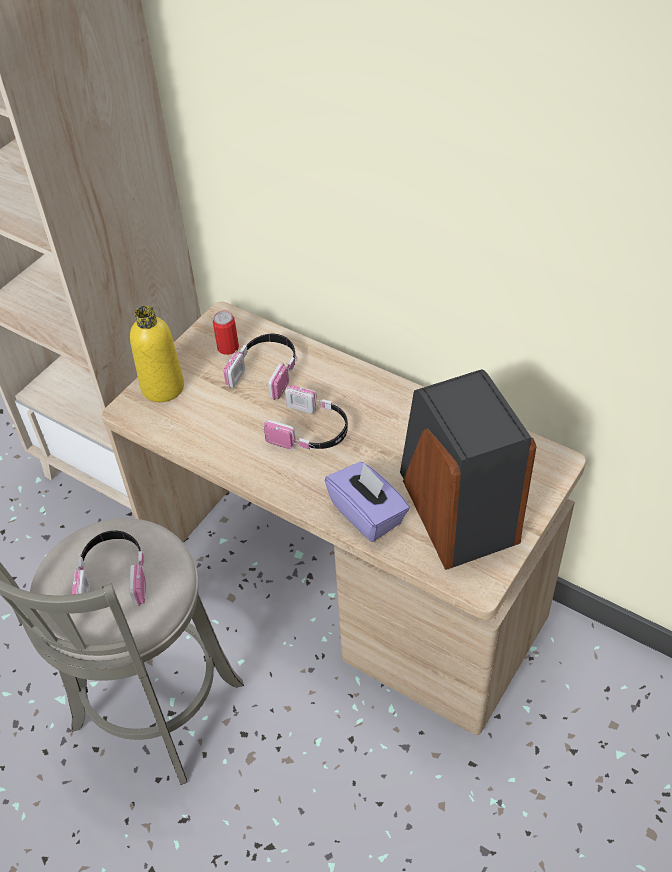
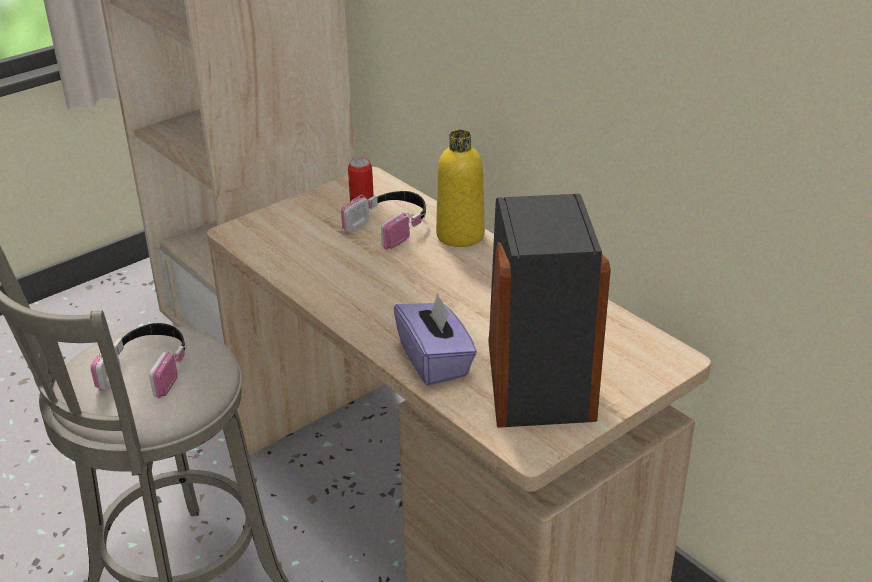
camera: 15 degrees right, 15 degrees down
yellow bottle [130,306,184,402] -> yellow bottle moved to [436,130,485,247]
headphones [264,385,348,450] -> none

